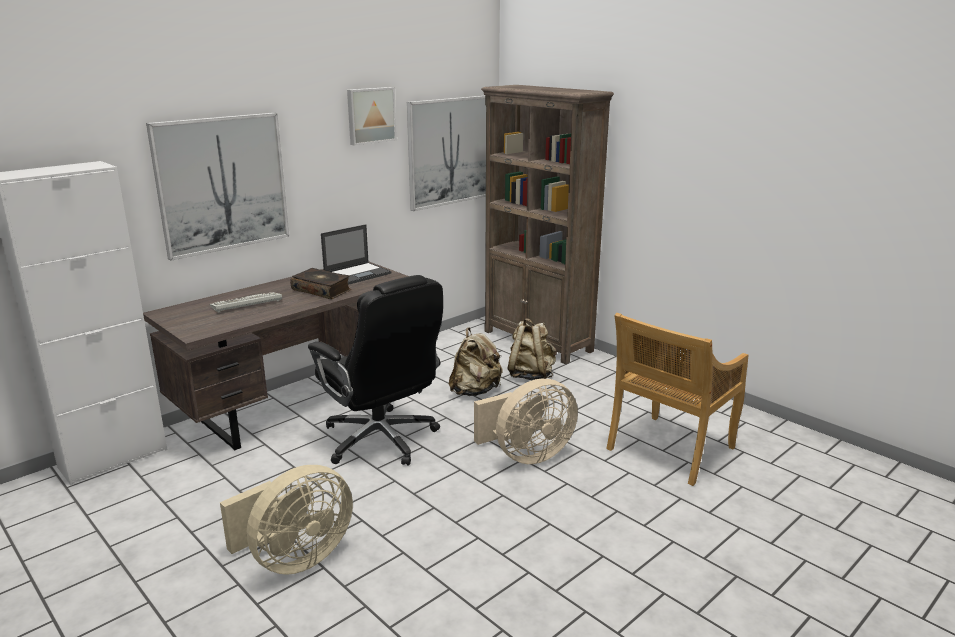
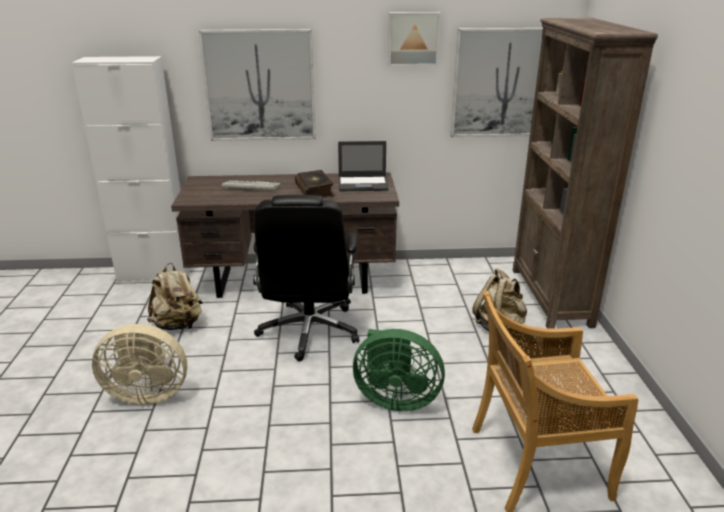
camera: 40 degrees right, 5 degrees up
beige backpack [449,328,503,396] -> beige backpack moved to [147,263,203,330]
beige fan [474,379,578,464] -> green fan [353,329,445,411]

